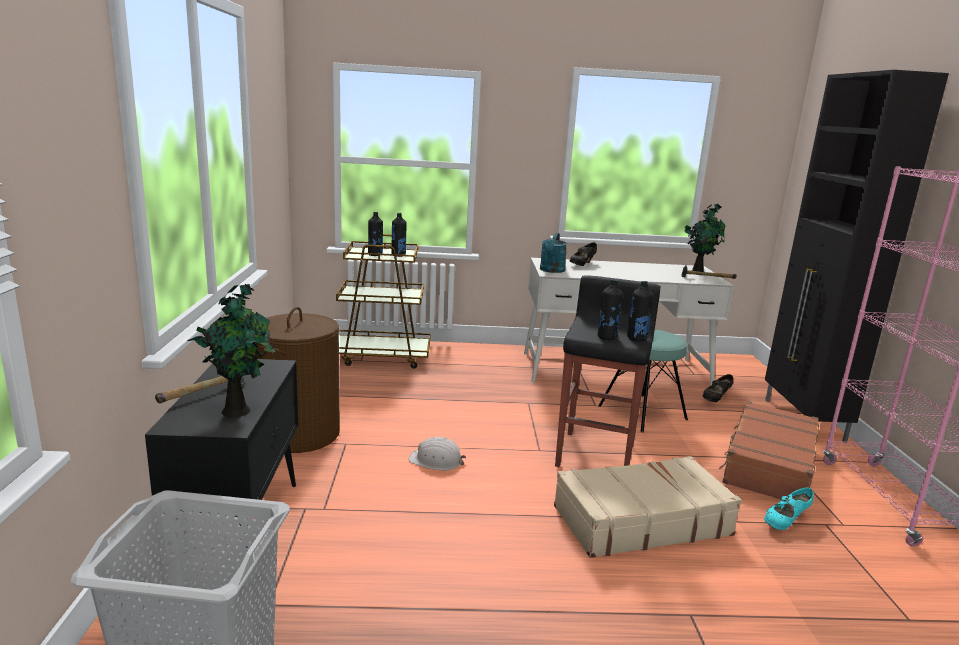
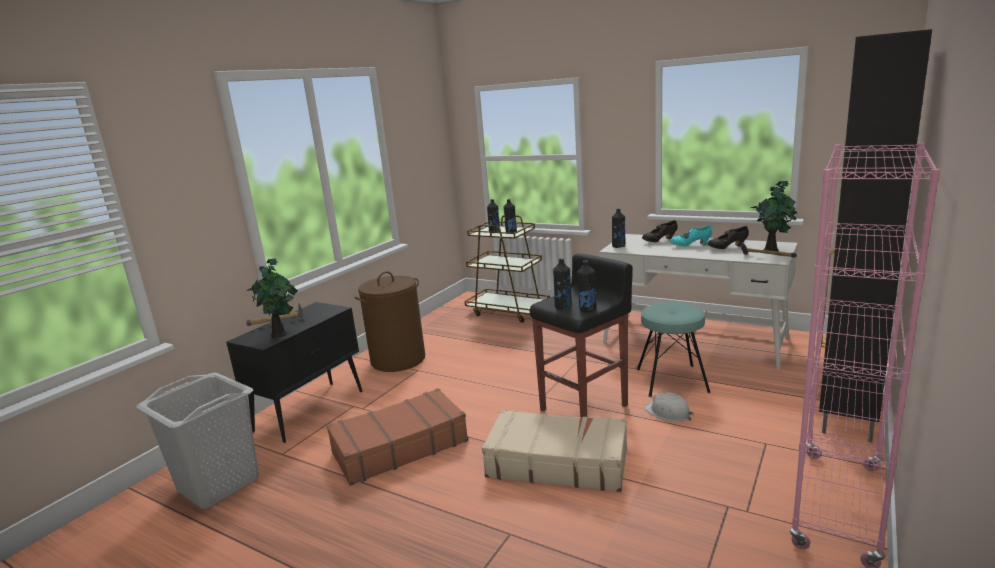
camera: 35 degrees right, 0 degrees up
white hard hat [408,437,466,471] -> white hard hat moved to [644,392,694,422]
turquoise watering can [540,233,567,273] -> black bottle [612,208,625,248]
black shoe [703,374,733,402] -> black shoe moved to [708,226,749,249]
brown suitcase [719,401,819,499] -> brown suitcase moved to [327,388,469,486]
turquoise shoe [764,488,814,530] -> turquoise shoe moved to [670,225,712,247]

